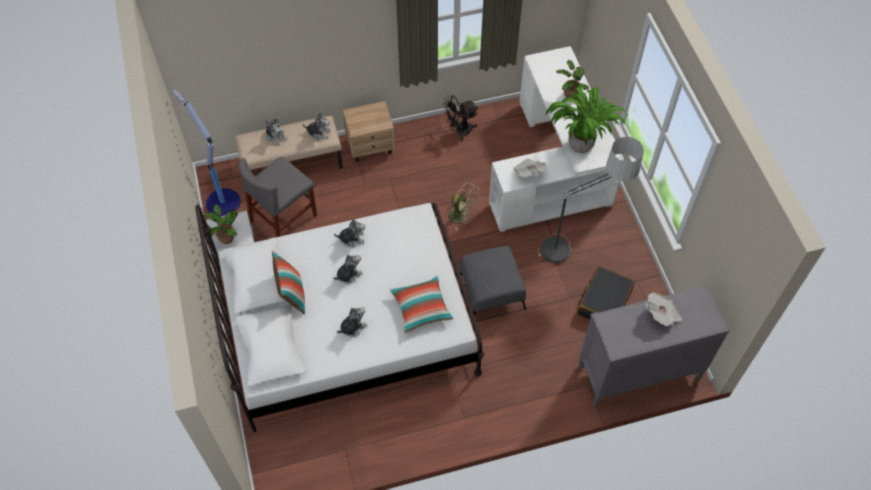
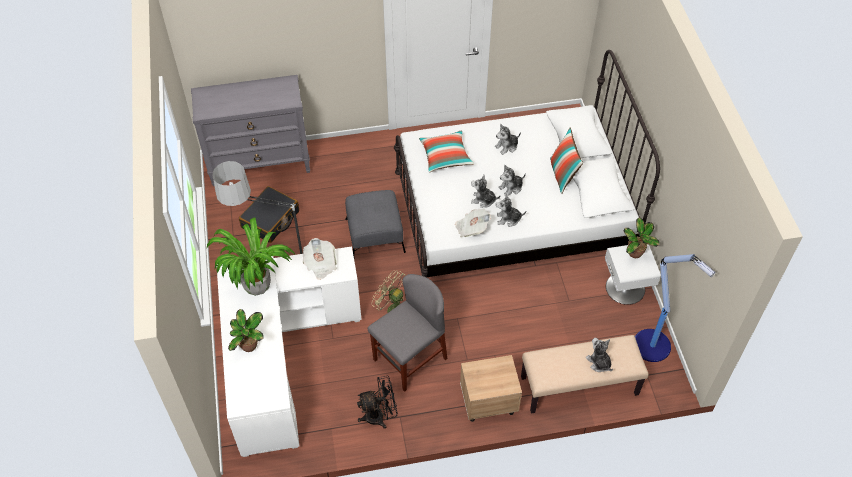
camera: 175 degrees left, 5 degrees down
grey chair [238,156,317,237] -> grey chair moved to [368,274,447,392]
plush toy [303,113,331,140] -> plush toy moved to [471,175,501,208]
newspaper [645,292,682,327] -> newspaper moved to [455,208,491,237]

